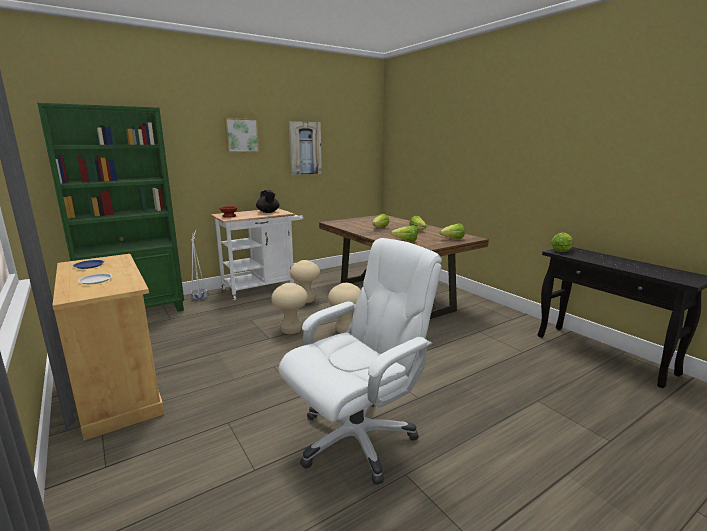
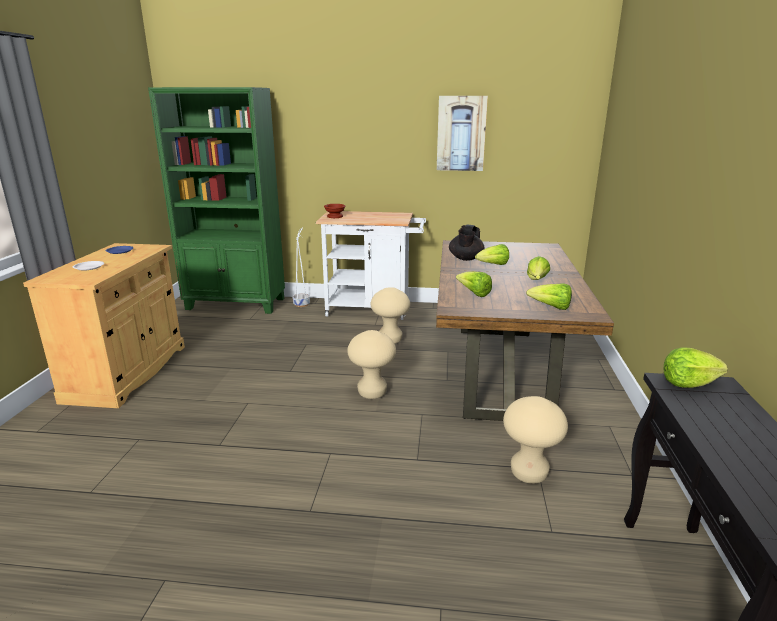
camera: 40 degrees right, 5 degrees up
picture [224,118,259,152] -> none
black teapot [256,190,279,213] -> black teapot moved to [449,225,485,261]
beige stool [272,283,308,334] -> beige stool moved to [503,396,568,484]
white office chair [279,238,442,485] -> none

